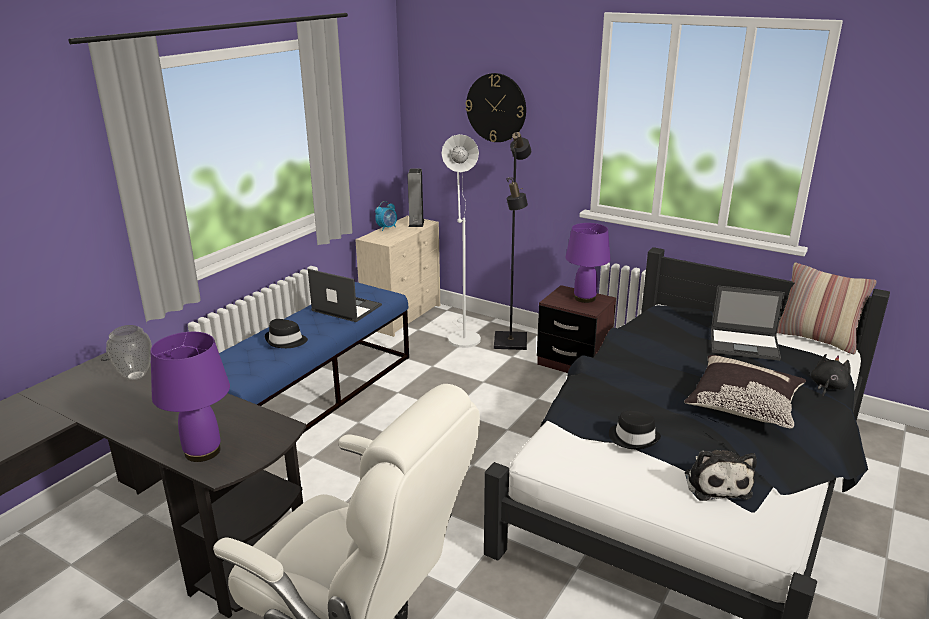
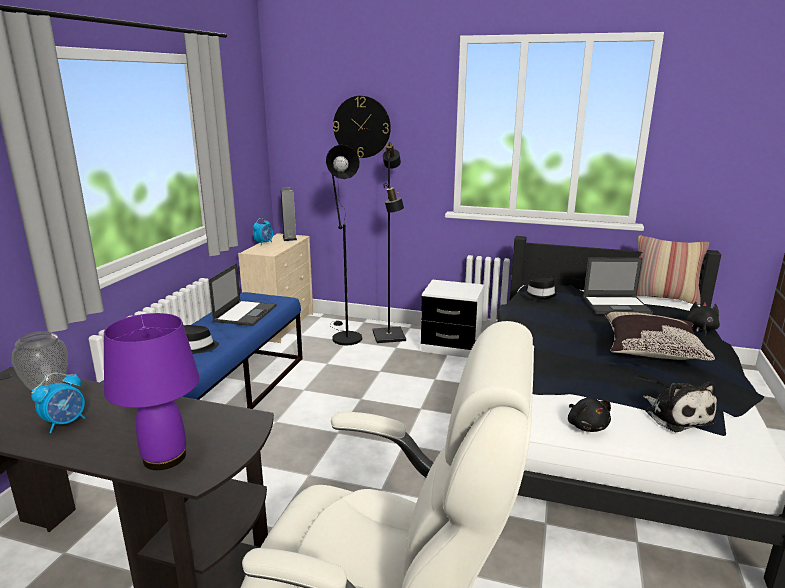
camera: 15 degrees left, 5 degrees down
laptop [308,269,382,322] -> laptop turned 90 degrees clockwise [208,263,276,326]
white floor lamp [441,134,481,348] -> black floor lamp [326,145,362,345]
brown nightstand [537,285,616,373] -> white nightstand [421,280,484,358]
purple table lamp [565,223,610,303] -> none
black hat [609,411,661,449] -> black hat moved to [522,278,559,299]
none -> alarm clock [31,373,85,433]
none -> black plush toy [568,398,611,432]

